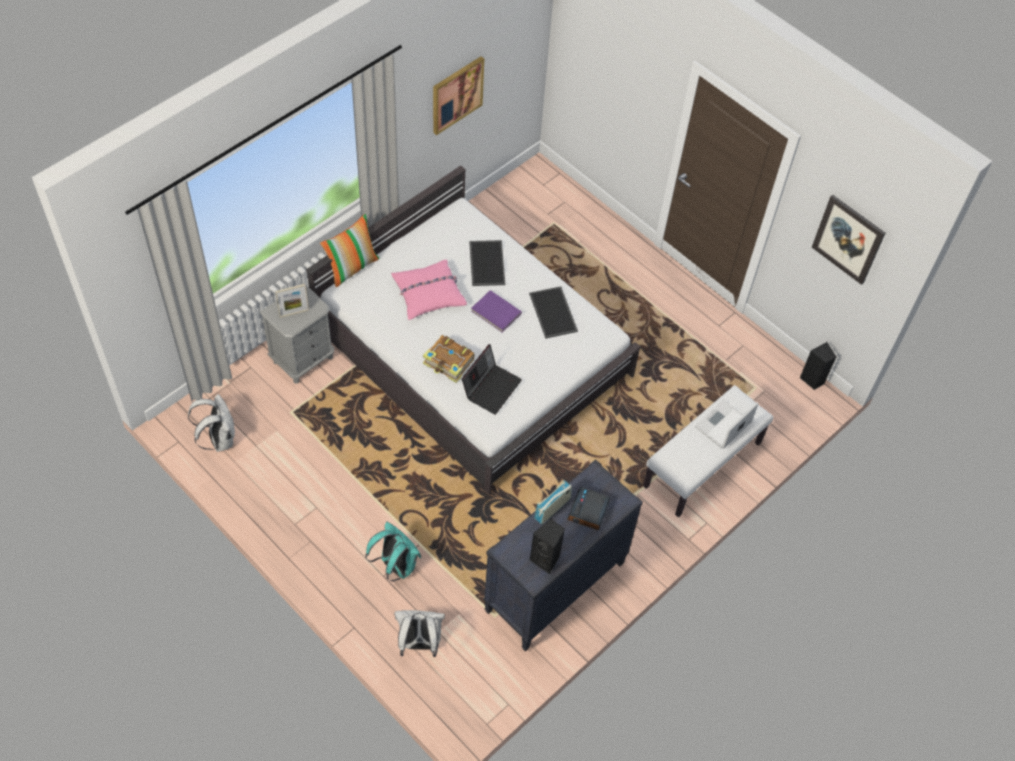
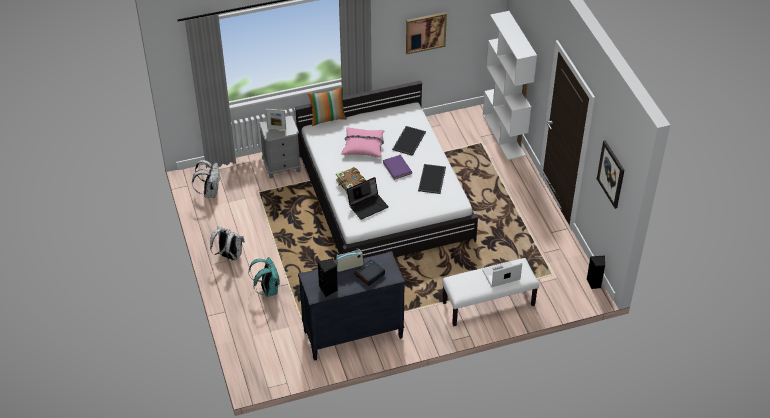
camera: 30 degrees right, 10 degrees down
white backpack [394,610,445,657] -> white backpack moved to [210,226,245,261]
none -> white bookcase [483,11,537,160]

